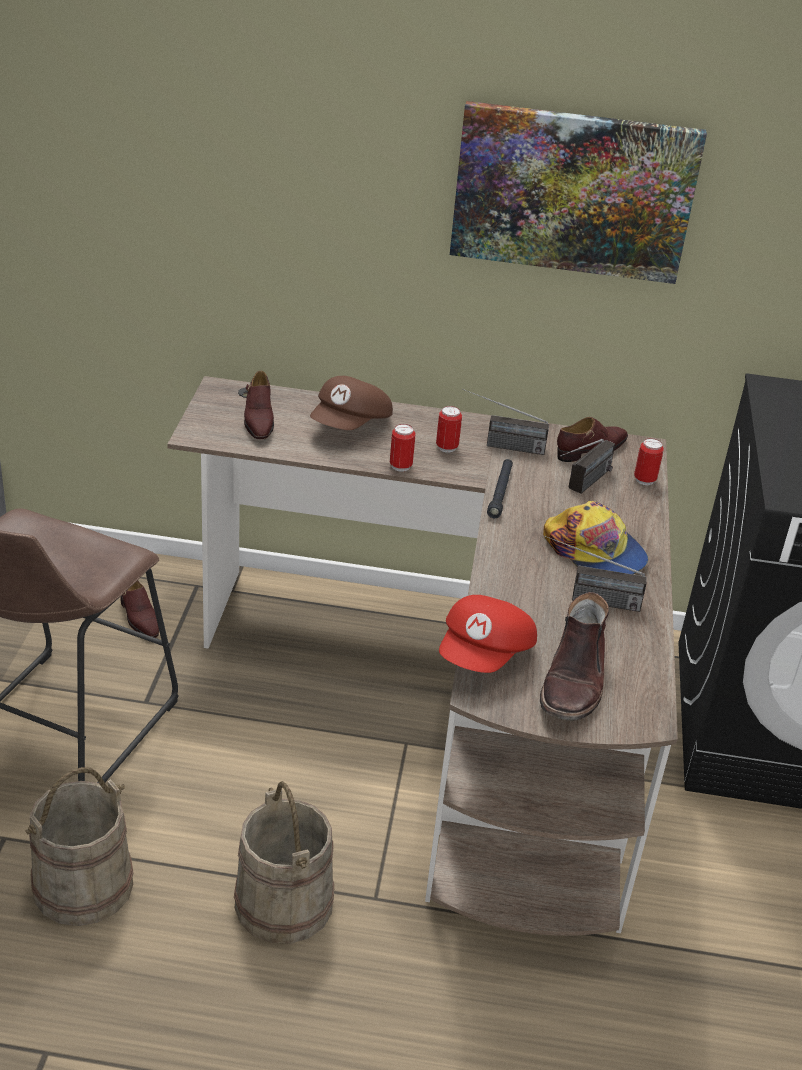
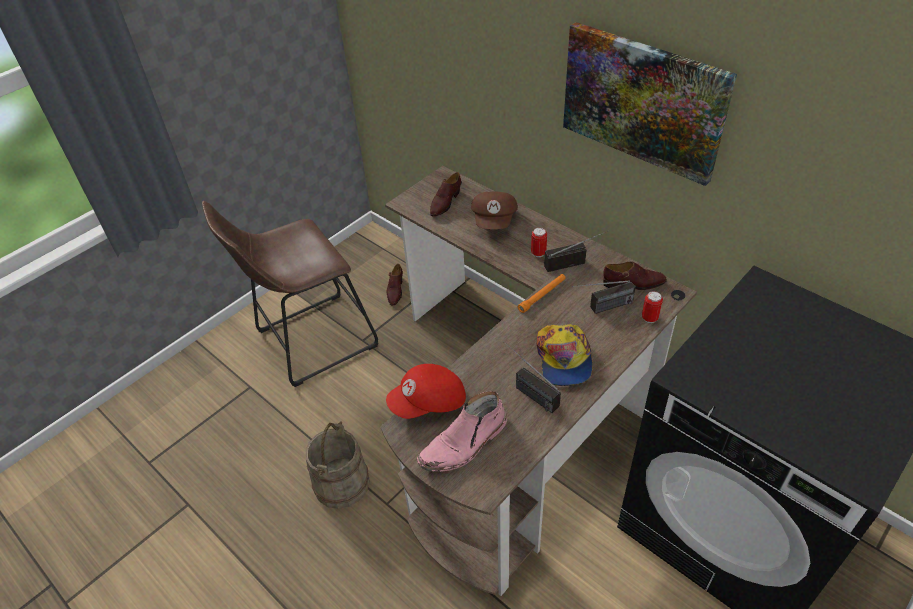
camera: 40 degrees right, 10 degrees up
beige bucket [25,767,134,926] -> none
brown cap [310,376,393,430] -> brown cap turned 60 degrees counterclockwise [471,191,518,229]
can [390,424,415,472] -> none
radio [462,389,549,455] -> radio turned 120 degrees clockwise [544,232,605,272]
black flashlight [487,459,513,518] -> orange flashlight [518,274,566,313]
brown boot [540,592,609,721] -> pink boot [417,391,507,472]

